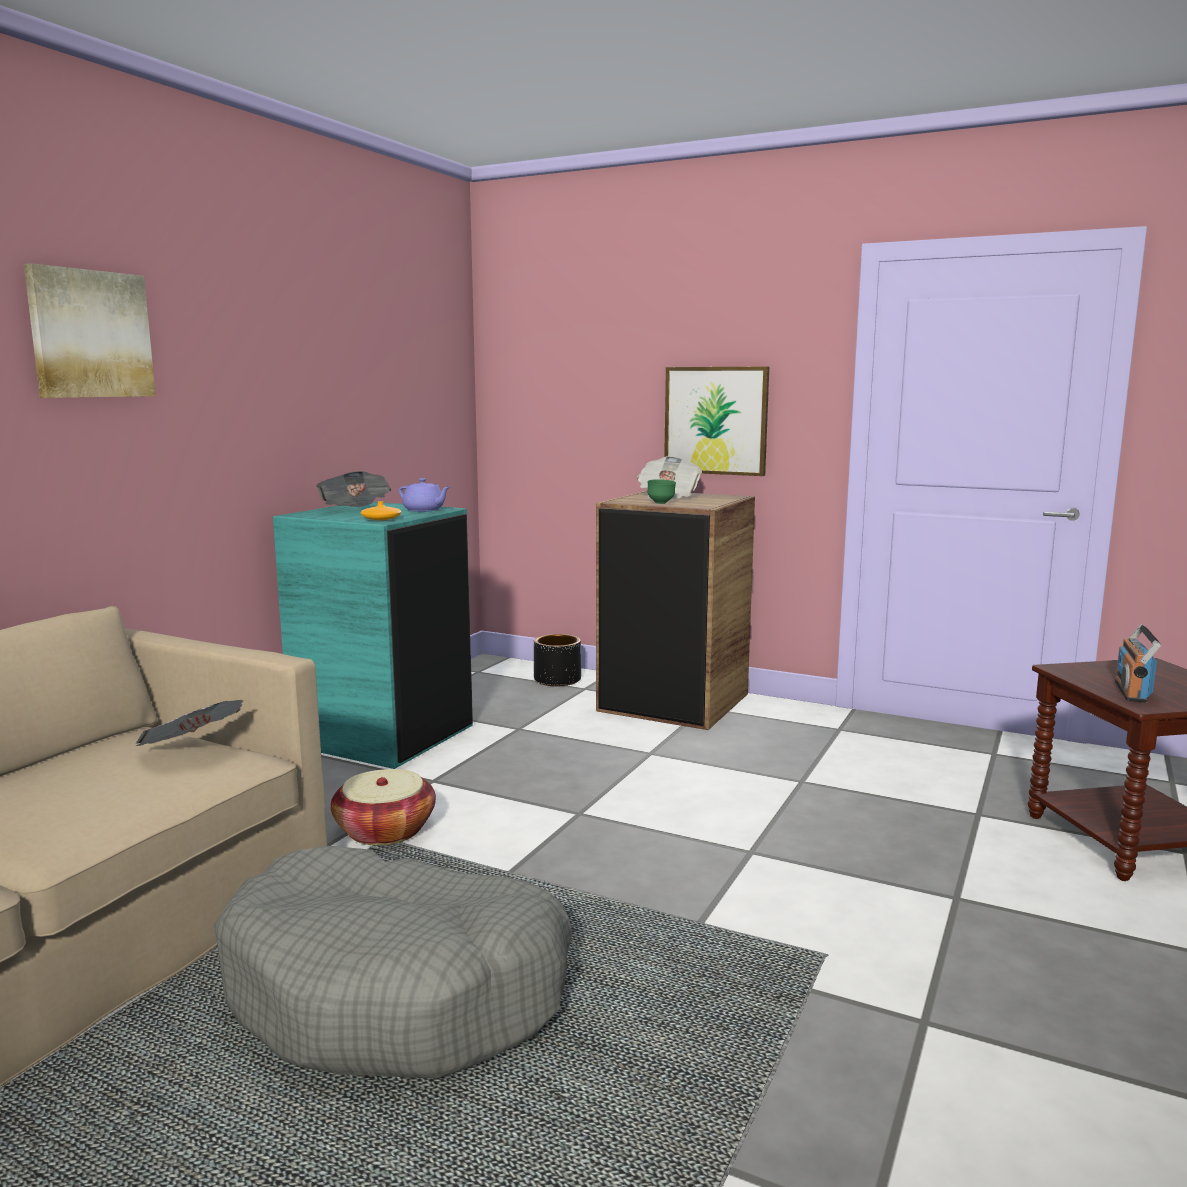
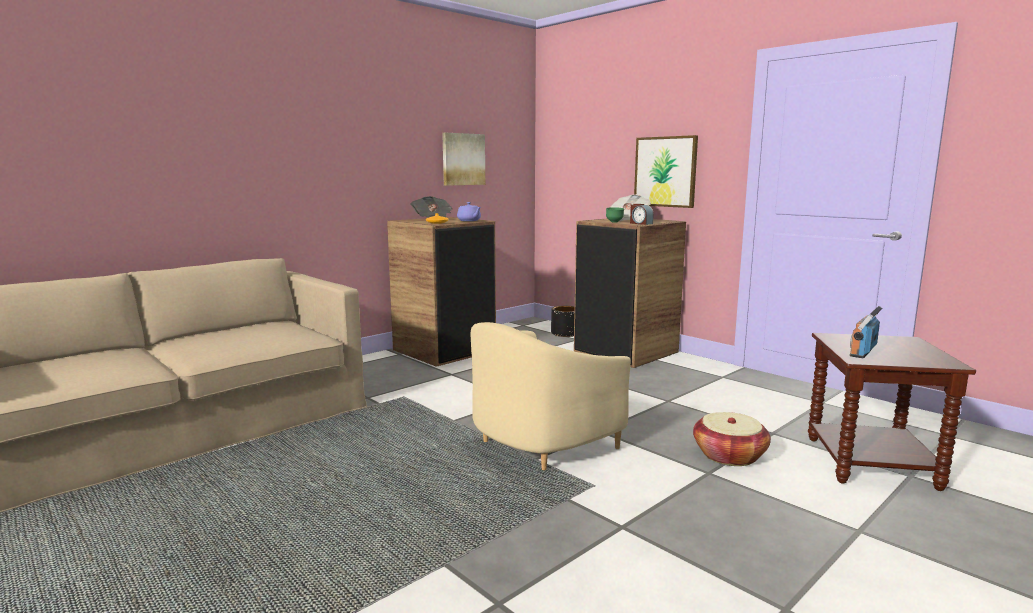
camera: 20 degrees right, 0 degrees up
picture [24,263,156,398] -> picture moved to [442,133,485,186]
newspaper [136,700,243,746] -> none
grey dog bed [214,846,572,1079] -> none
turquoise cabinet [273,502,473,769] -> brown cabinet [387,217,496,367]
basket [331,769,436,846] -> basket moved to [693,412,771,466]
none -> beige armchair [471,322,631,470]
none -> alarm clock [630,204,654,225]

